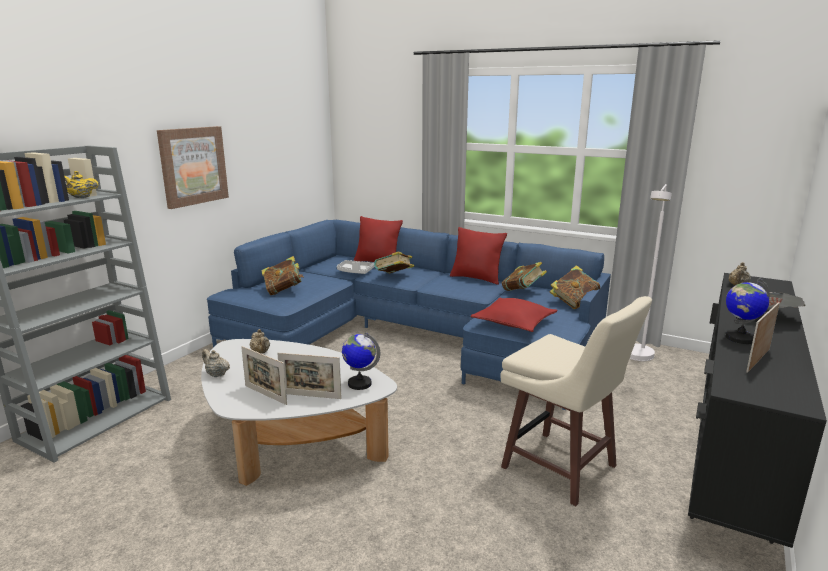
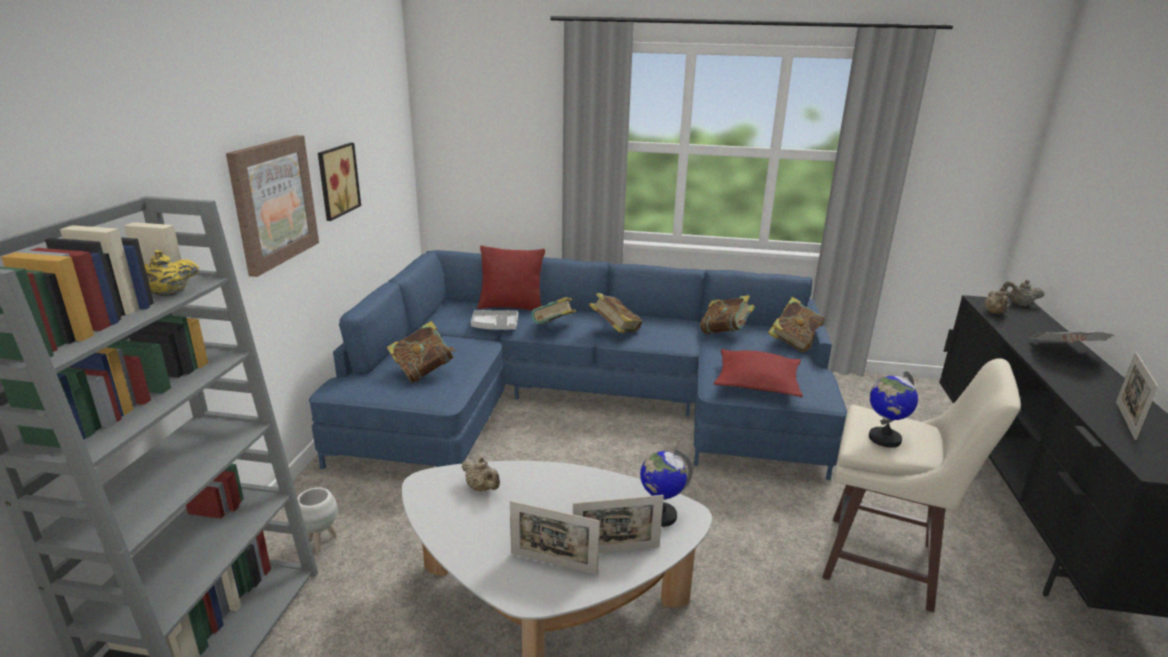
camera: 20 degrees left, 5 degrees up
beige teapot [202,349,230,377] -> beige teapot moved to [1002,280,1044,307]
red pillow [450,227,507,285] -> none
white floor lamp [630,184,672,361] -> none
globe [726,278,770,344] -> globe moved to [869,371,918,448]
none -> white planter [297,487,338,552]
none -> picture [318,143,361,221]
none -> book [589,293,643,333]

